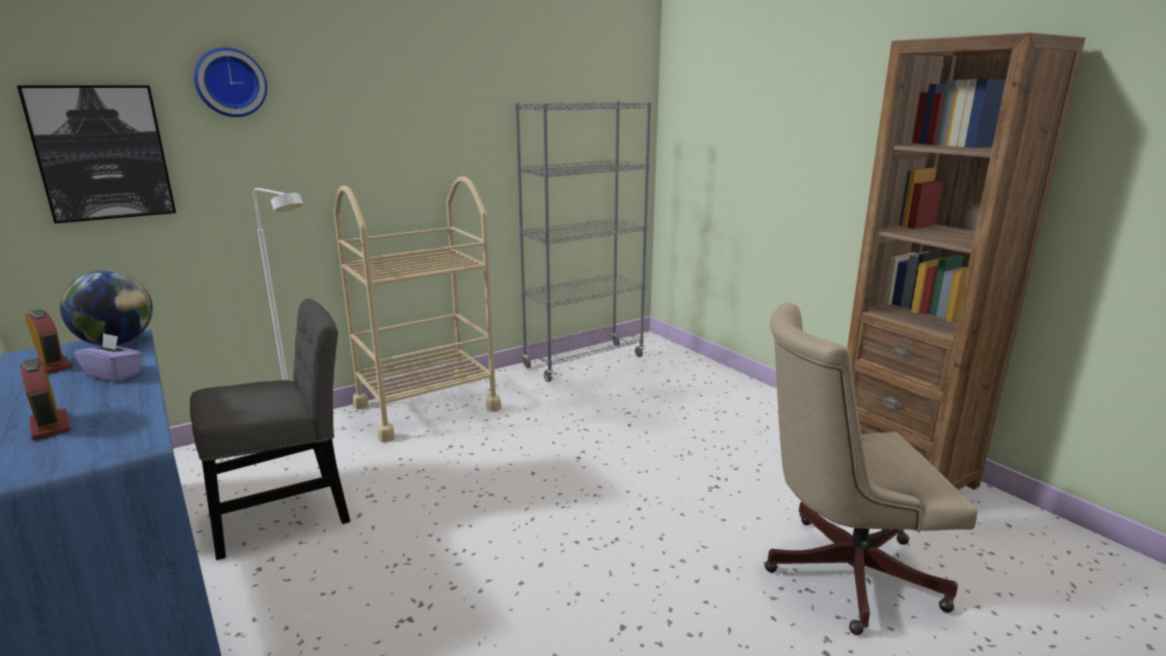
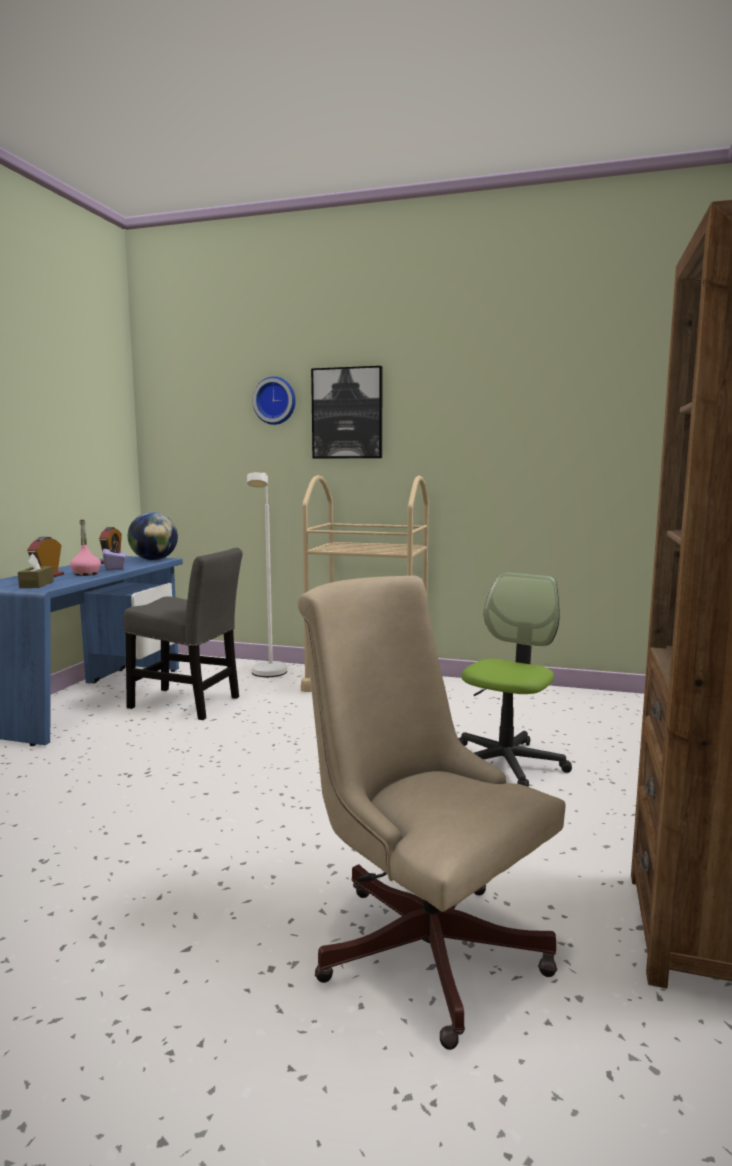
camera: 50 degrees right, 10 degrees down
picture [17,86,176,224] -> picture moved to [311,366,383,458]
grey bookcase [515,101,651,382] -> none
none -> brown tissue box [18,554,54,588]
none -> pink bottle [70,520,101,576]
none -> office chair [458,572,572,787]

